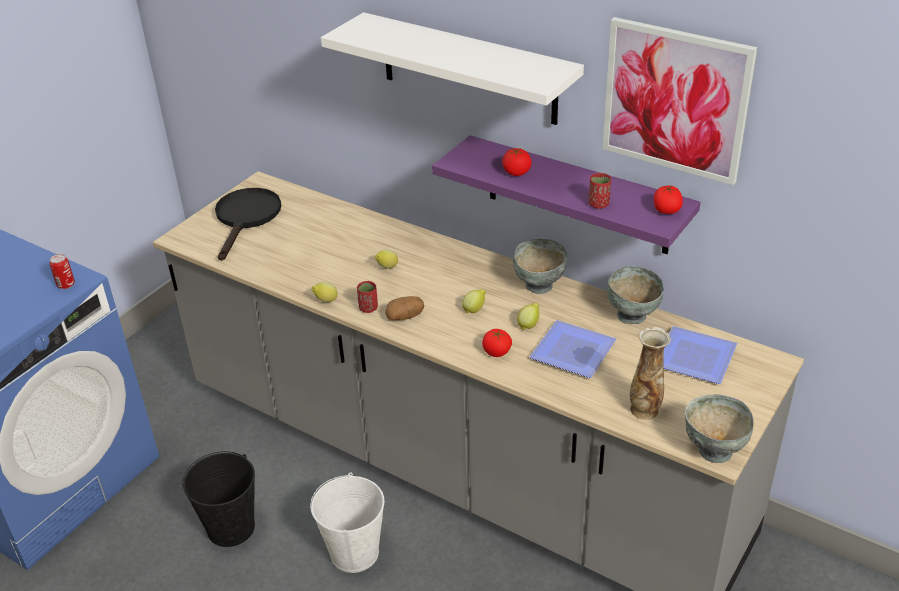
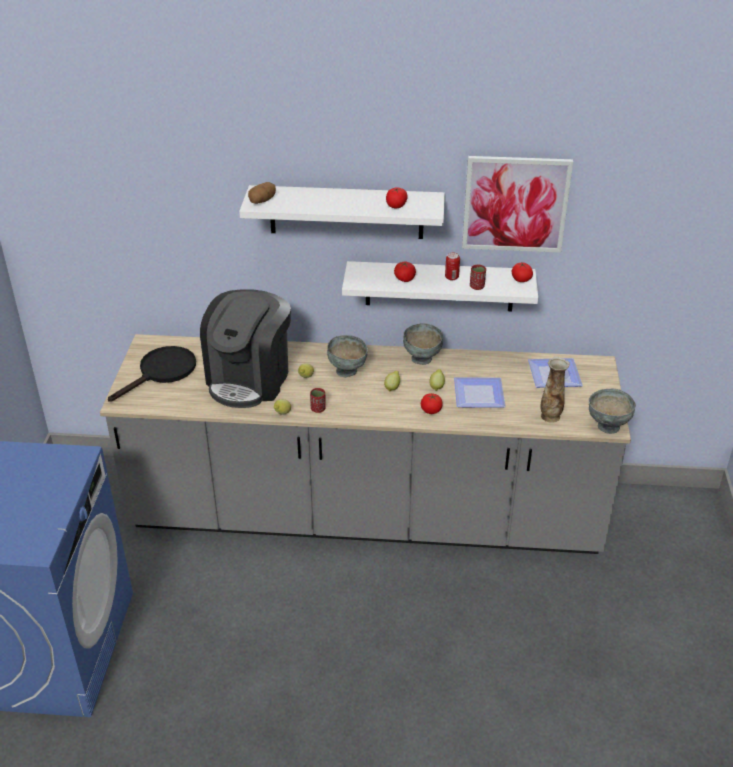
camera: 30 degrees left, 0 degrees up
can [49,254,75,289] -> can moved to [445,252,460,280]
black bucket [182,451,255,547] -> none
black frying pan [215,188,281,261] -> black frying pan turned 60 degrees clockwise [108,346,196,402]
white bucket [310,472,384,573] -> none
potato [385,296,424,320] -> potato moved to [248,182,276,204]
purple shelf [432,135,700,254] -> white shelf [342,261,538,311]
grey bowl [607,266,664,324] -> grey bowl moved to [327,335,368,377]
none -> coffee machine [200,289,291,408]
none -> tomato [386,187,408,208]

